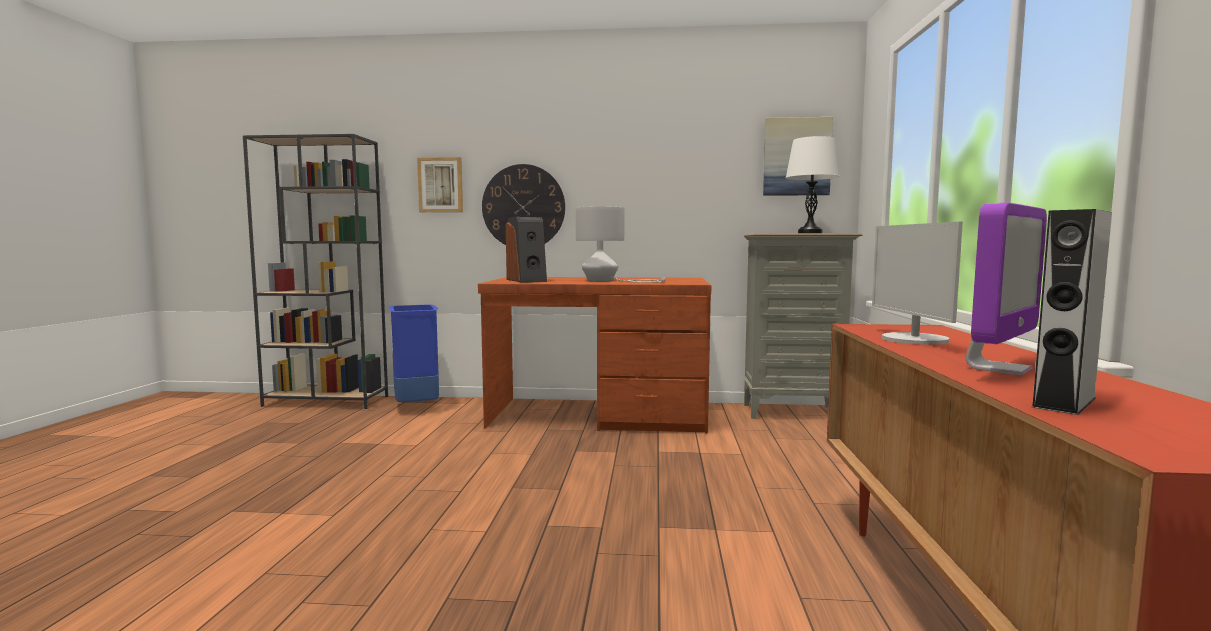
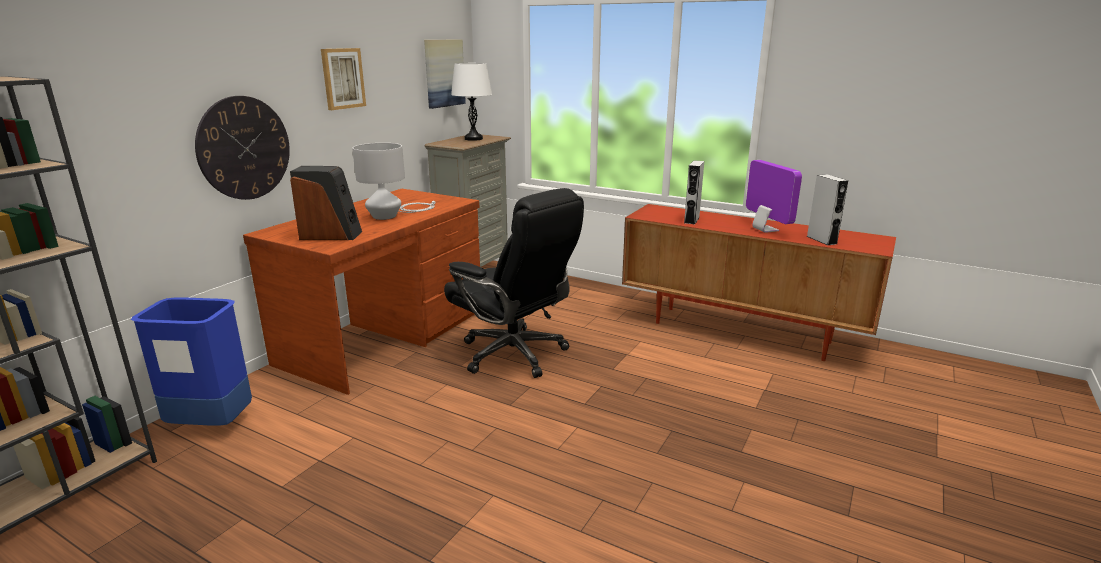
camera: 65 degrees left, 15 degrees up
picture [417,157,463,212] -> picture moved to [321,48,366,110]
monitor [872,222,963,345] -> grey speaker [684,160,704,224]
none -> black office chair [444,188,584,378]

